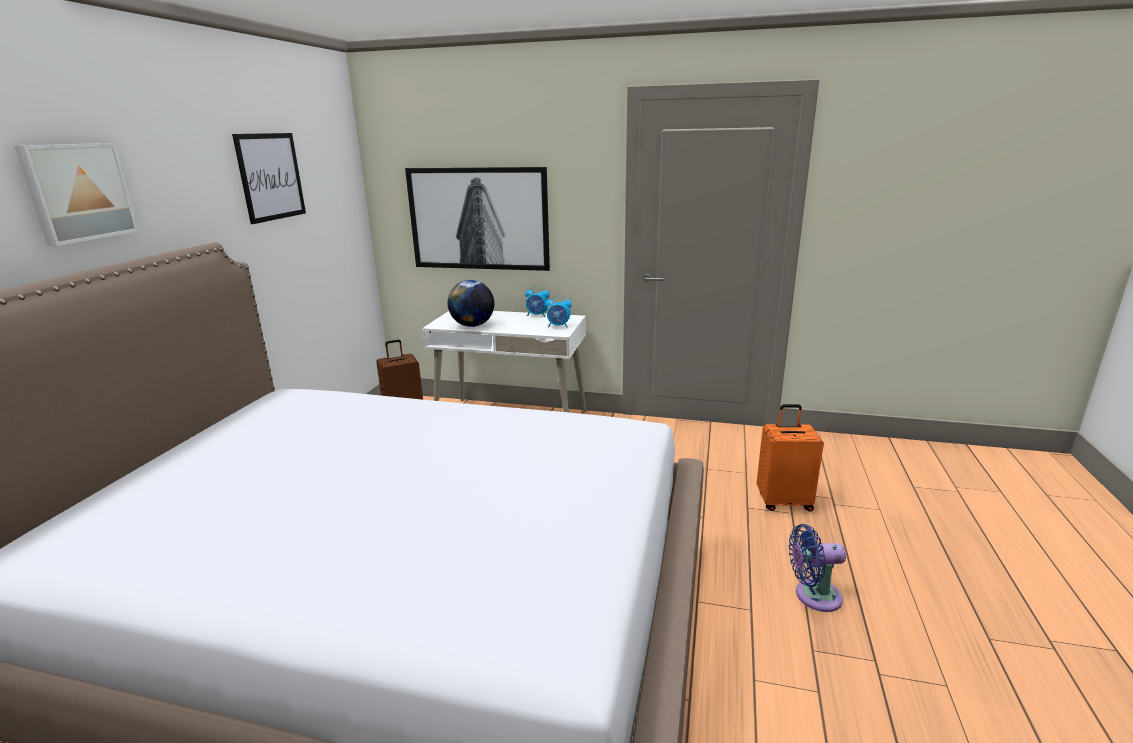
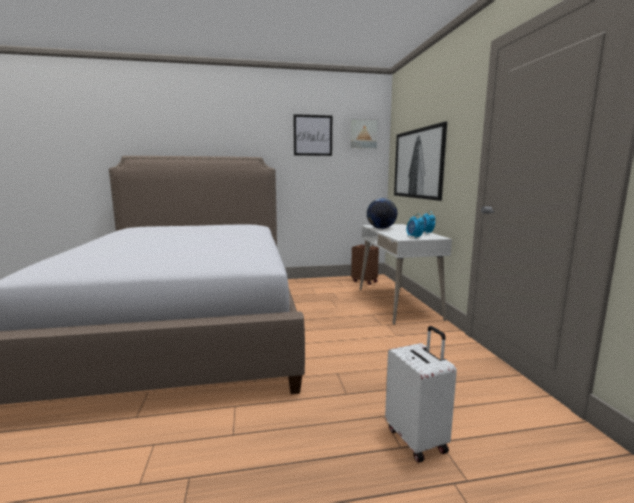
camera: 65 degrees right, 10 degrees down
picture [14,143,139,246] -> picture moved to [348,118,379,150]
orange suitcase [757,404,824,512] -> white suitcase [385,326,457,463]
blue fan [789,524,846,612] -> none

